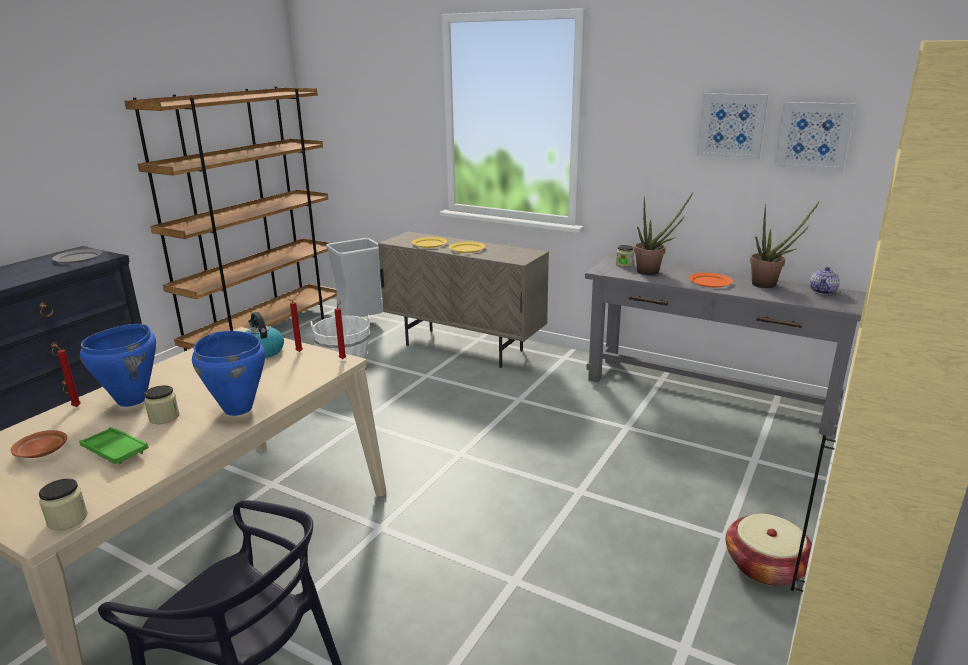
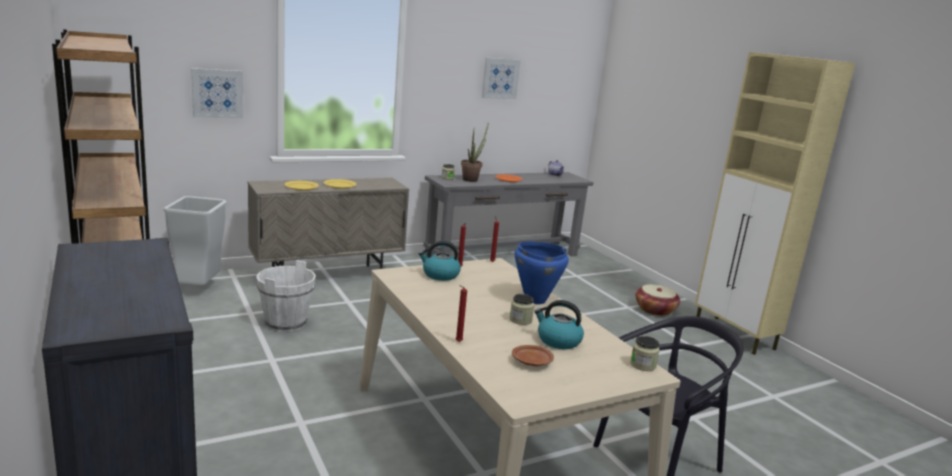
camera: 60 degrees left, 5 degrees down
grey plate [52,249,102,264] -> none
green tray [79,427,149,464] -> kettle [534,300,584,349]
blue cooking pot [80,324,156,407] -> none
potted plant [750,201,820,288] -> none
picture [774,102,855,171] -> picture moved to [191,68,243,118]

